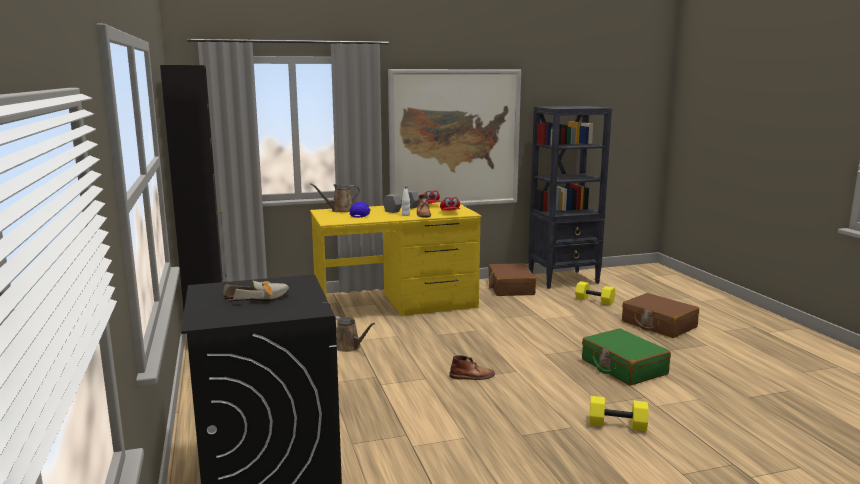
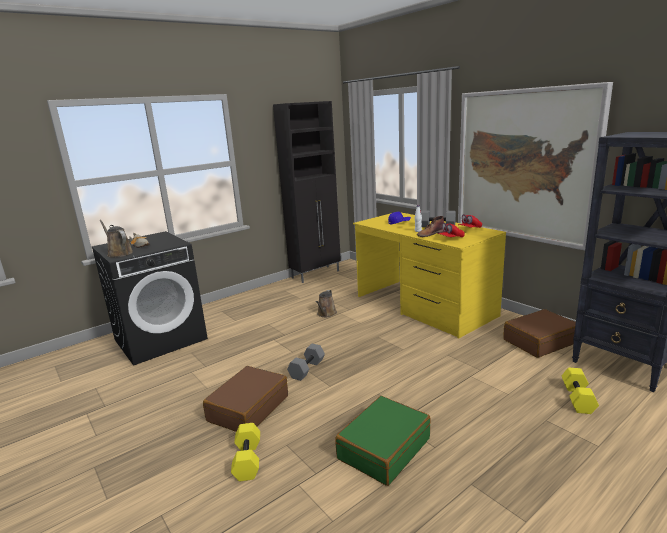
camera: 70 degrees right, 5 degrees up
brown watering can [310,183,360,212] -> brown watering can moved to [99,220,133,257]
brown boot [449,355,495,380] -> grey dumbbell [287,344,325,381]
brown suitcase [622,293,699,338] -> brown suitcase moved to [203,366,288,432]

